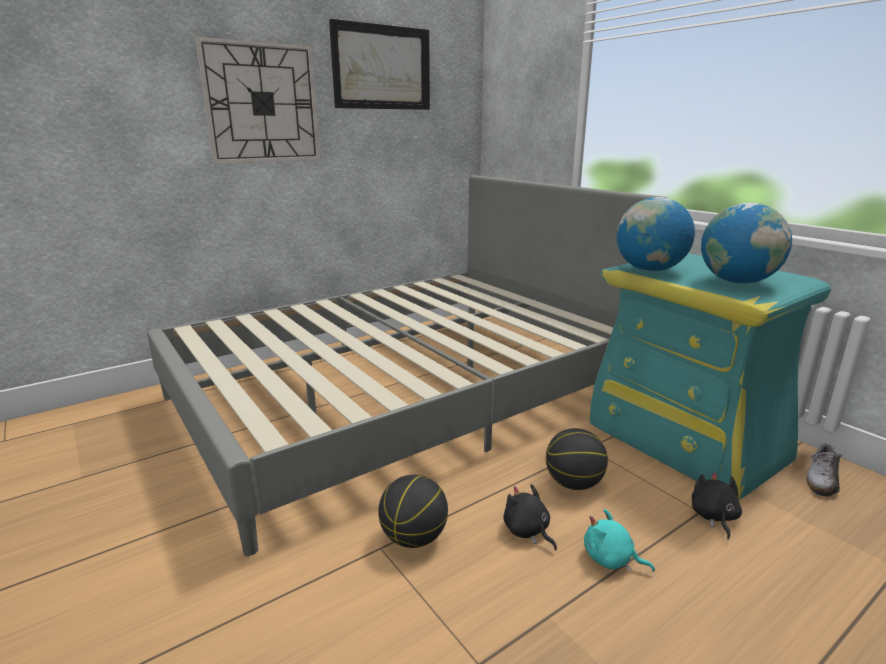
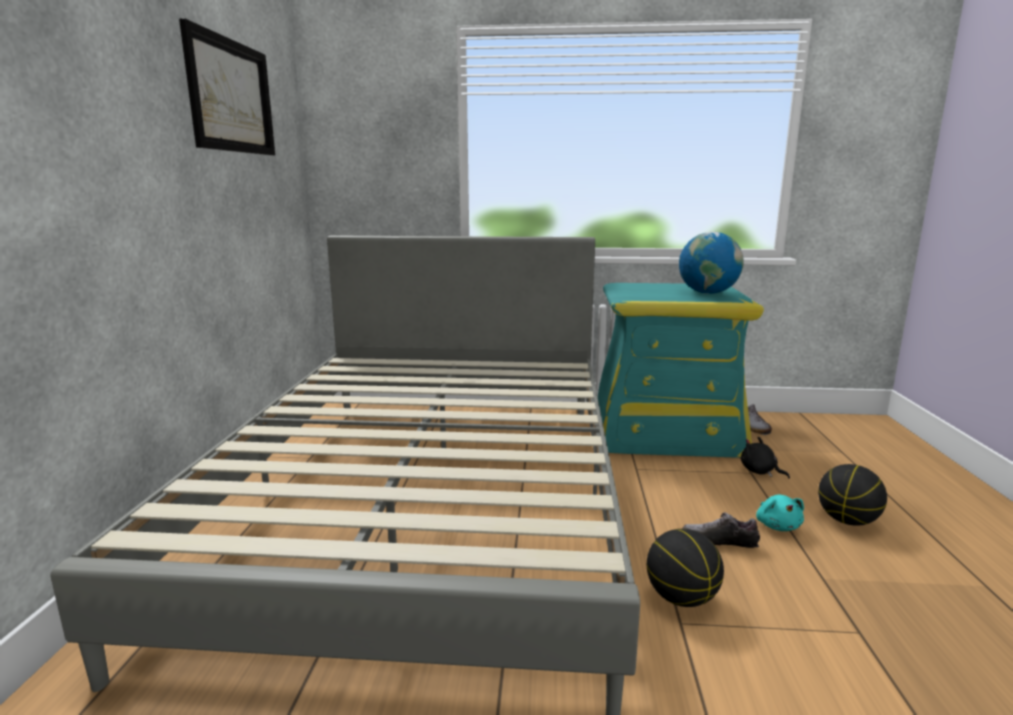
camera: 50 degrees left, 5 degrees down
wall clock [195,36,321,164] -> none
black plush toy [503,484,557,550] -> shoe [682,512,760,548]
basketball [546,428,608,490] -> basketball moved to [818,464,887,526]
turquoise plush toy [584,509,655,572] -> turquoise plush toy turned 75 degrees counterclockwise [756,495,804,531]
globe [616,197,695,271] -> none

